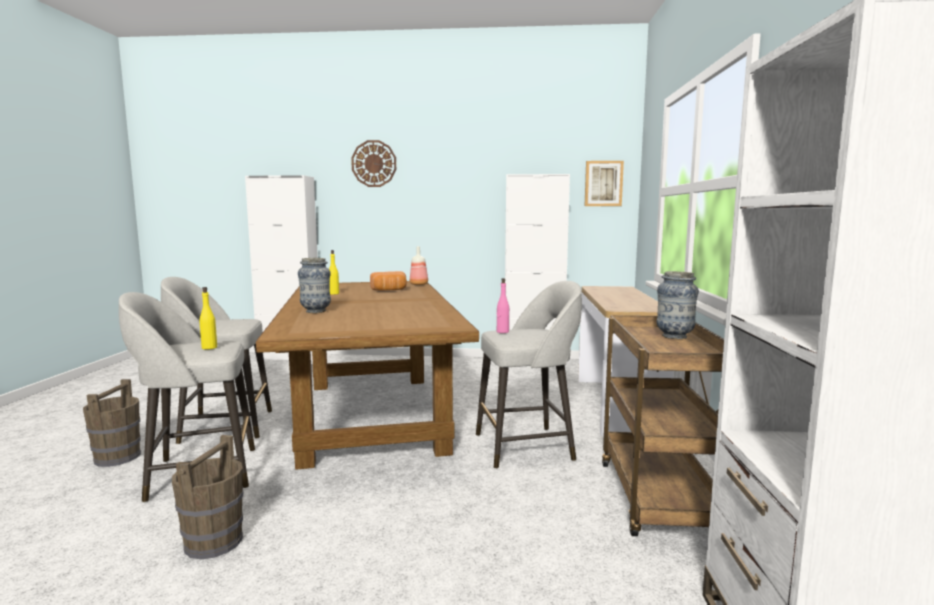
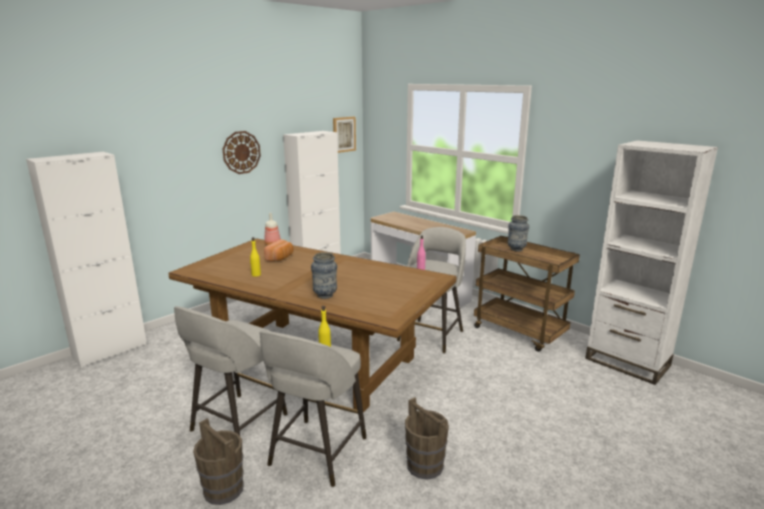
camera: 50 degrees left, 10 degrees up
wall clock [351,140,396,187] -> wall clock moved to [223,131,261,174]

